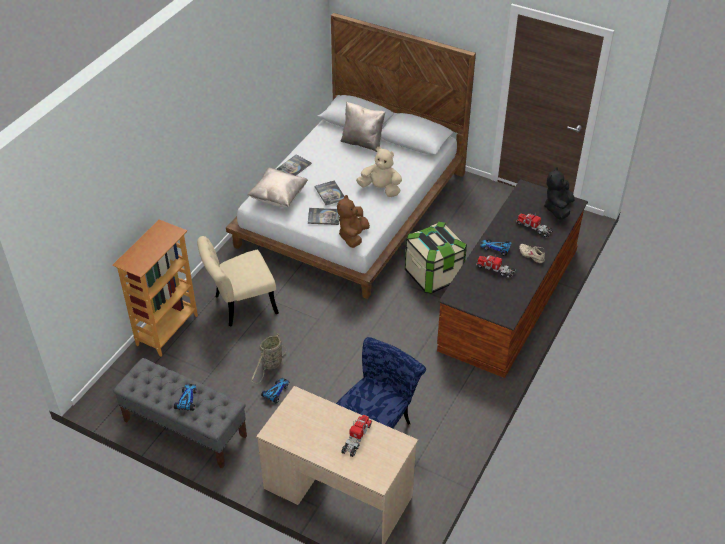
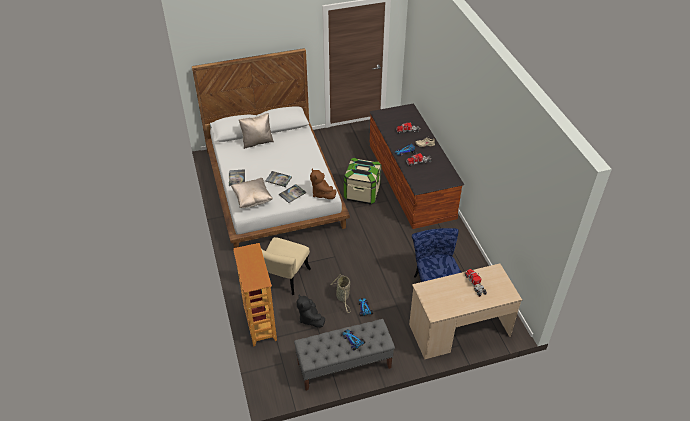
camera: 45 degrees left, 0 degrees up
beige plush toy [356,147,402,197] -> none
black plush toy [544,167,575,220] -> black plush toy moved to [297,294,325,327]

